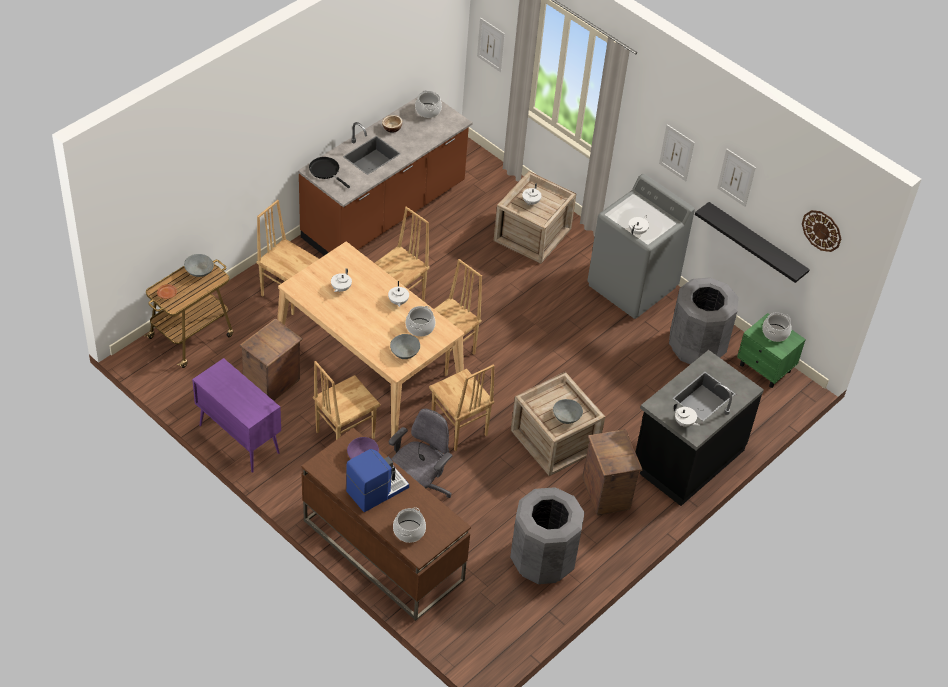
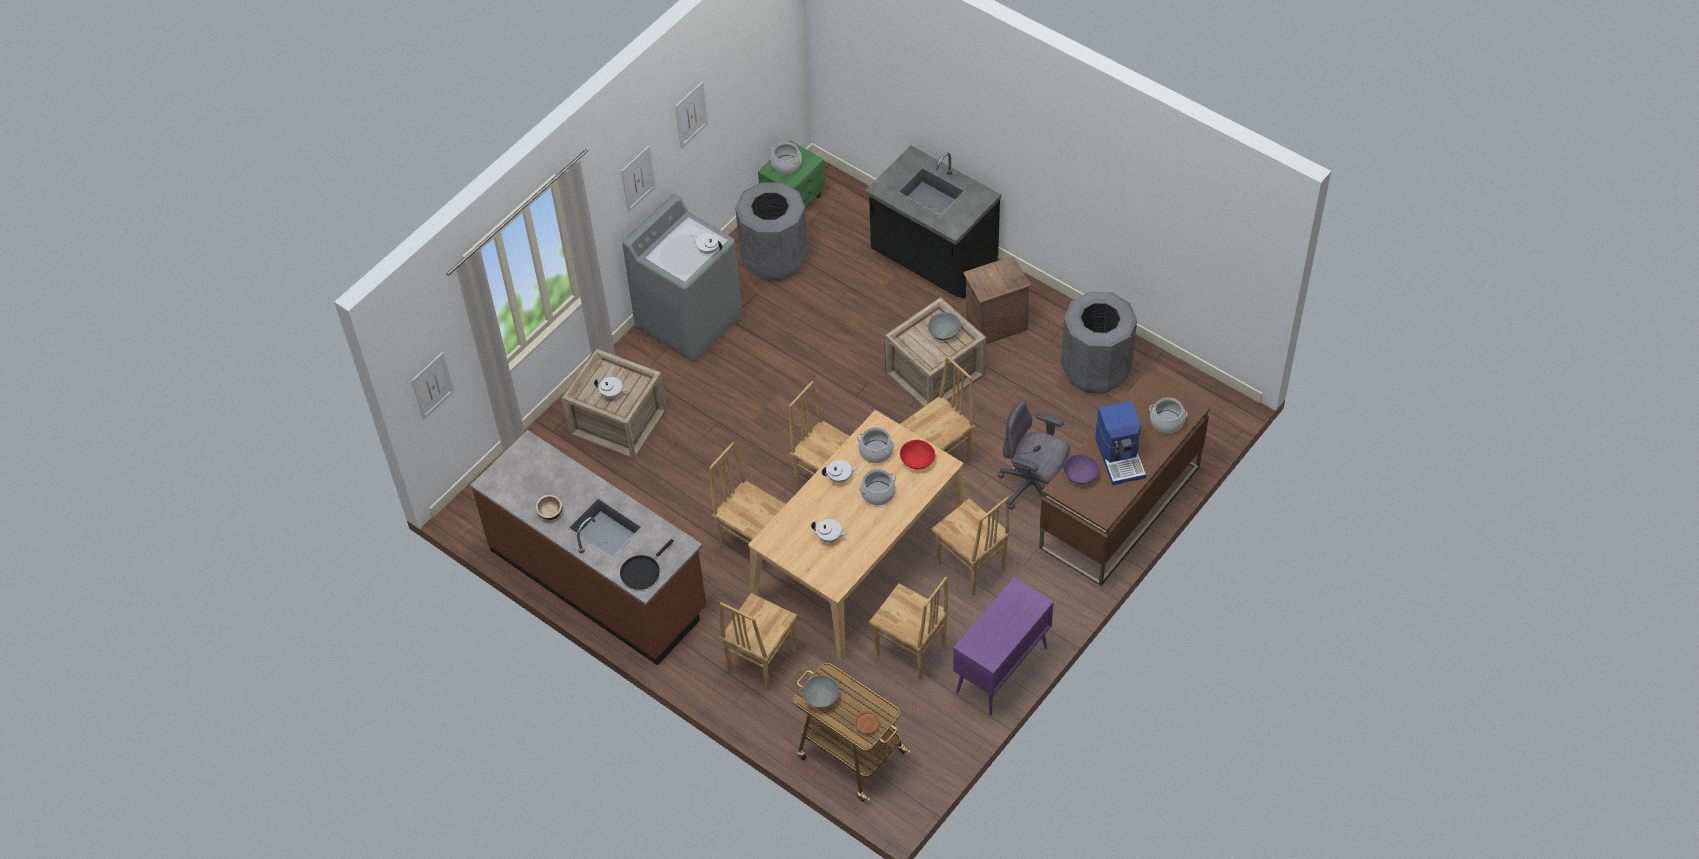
camera: 90 degrees left, 5 degrees up
crate [240,318,303,401] -> brown chair [869,577,949,680]
coffee machine [346,449,409,512] -> coffee machine turned 150 degrees counterclockwise [1095,401,1146,485]
grey bowl [390,334,420,359] -> red bowl [900,440,935,470]
cooking pot [415,90,442,118] -> cooking pot moved to [859,469,896,506]
white teapot [674,403,700,427] -> none
black shelf [695,202,810,283] -> none
wall clock [802,210,841,252] -> none

